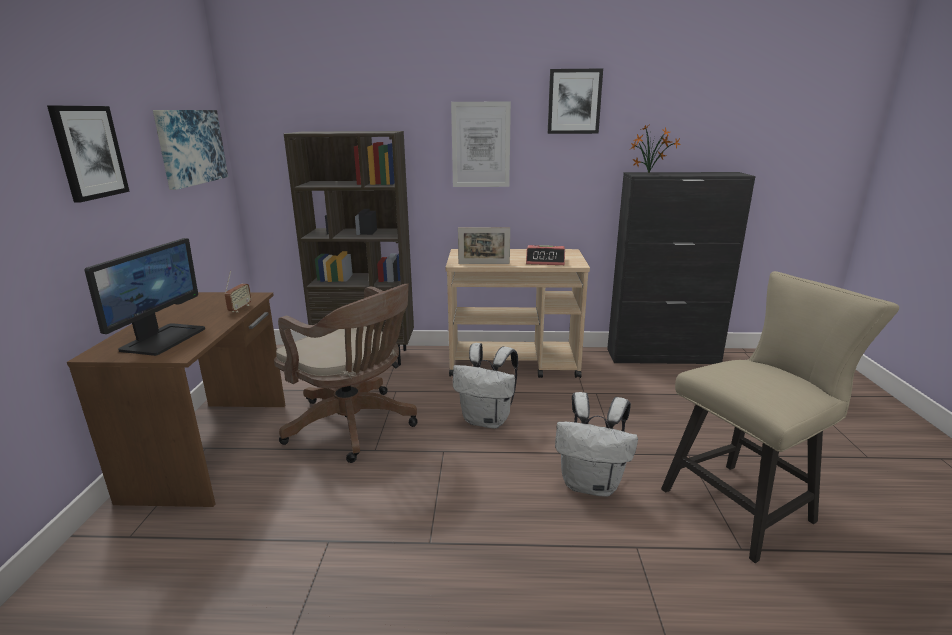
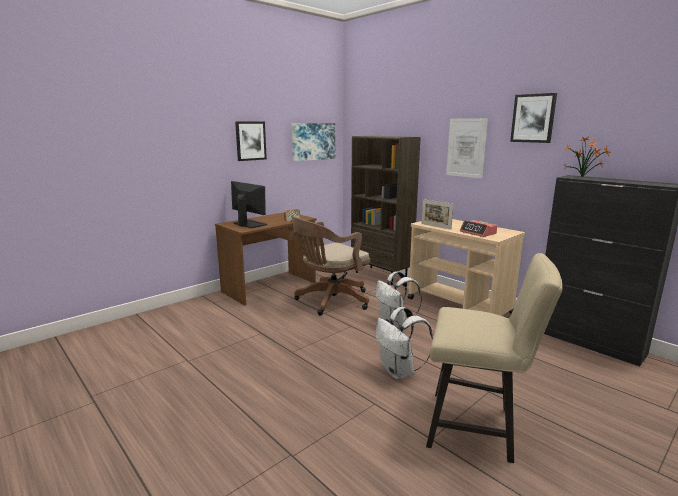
camera: 45 degrees right, 5 degrees down
monitor [85,238,205,356] -> monitor turned 105 degrees counterclockwise [231,181,267,228]
brown office chair [274,284,418,463] -> brown office chair turned 60 degrees clockwise [292,217,370,316]

